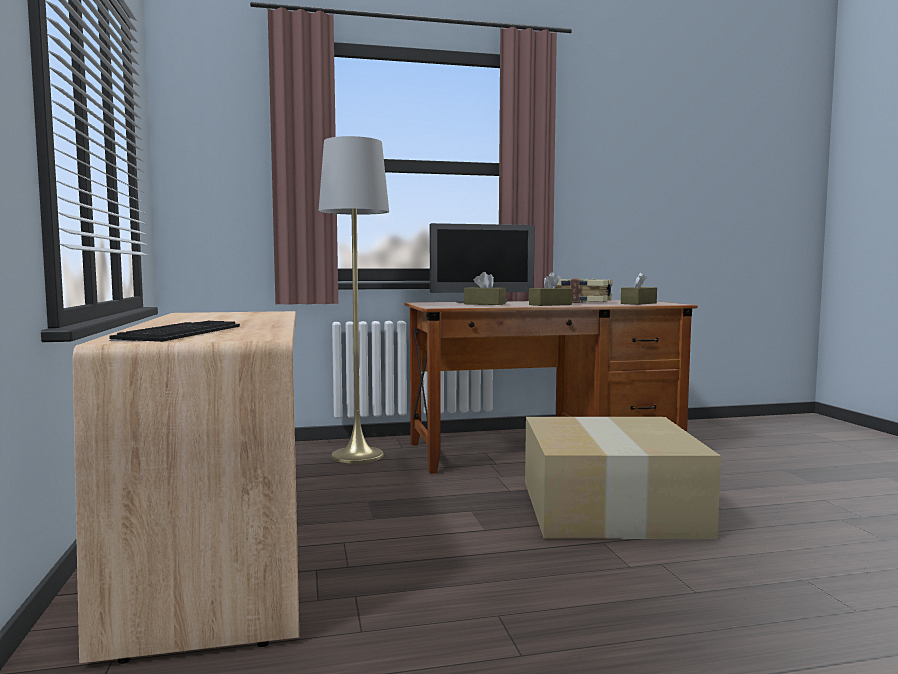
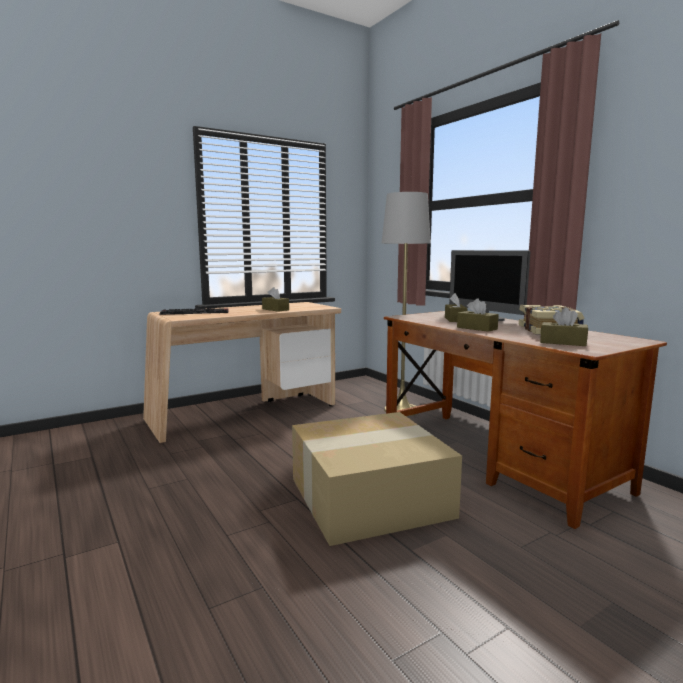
camera: 70 degrees right, 5 degrees up
none -> brown tissue box [262,287,289,312]

